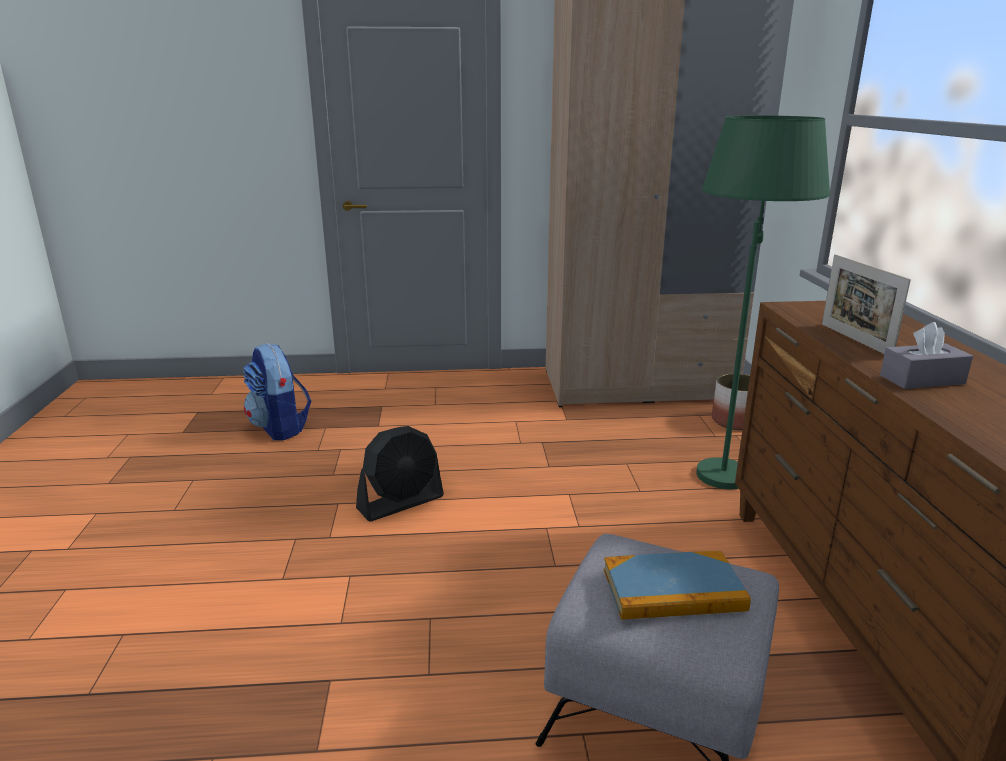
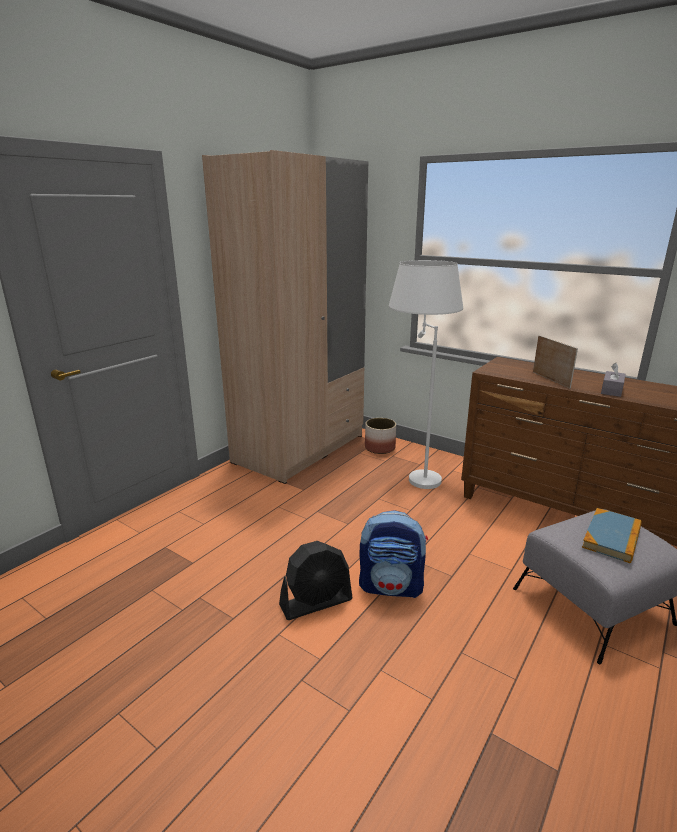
camera: 50 degrees left, 0 degrees up
backpack [243,343,311,441] -> backpack moved to [359,510,428,598]
black fan [356,426,444,521] -> black fan turned 60 degrees clockwise [279,541,353,620]
green floor lamp [696,116,830,489] -> white floor lamp [389,260,463,489]
picture frame [822,254,911,354] -> picture frame turned 135 degrees counterclockwise [533,335,578,389]

